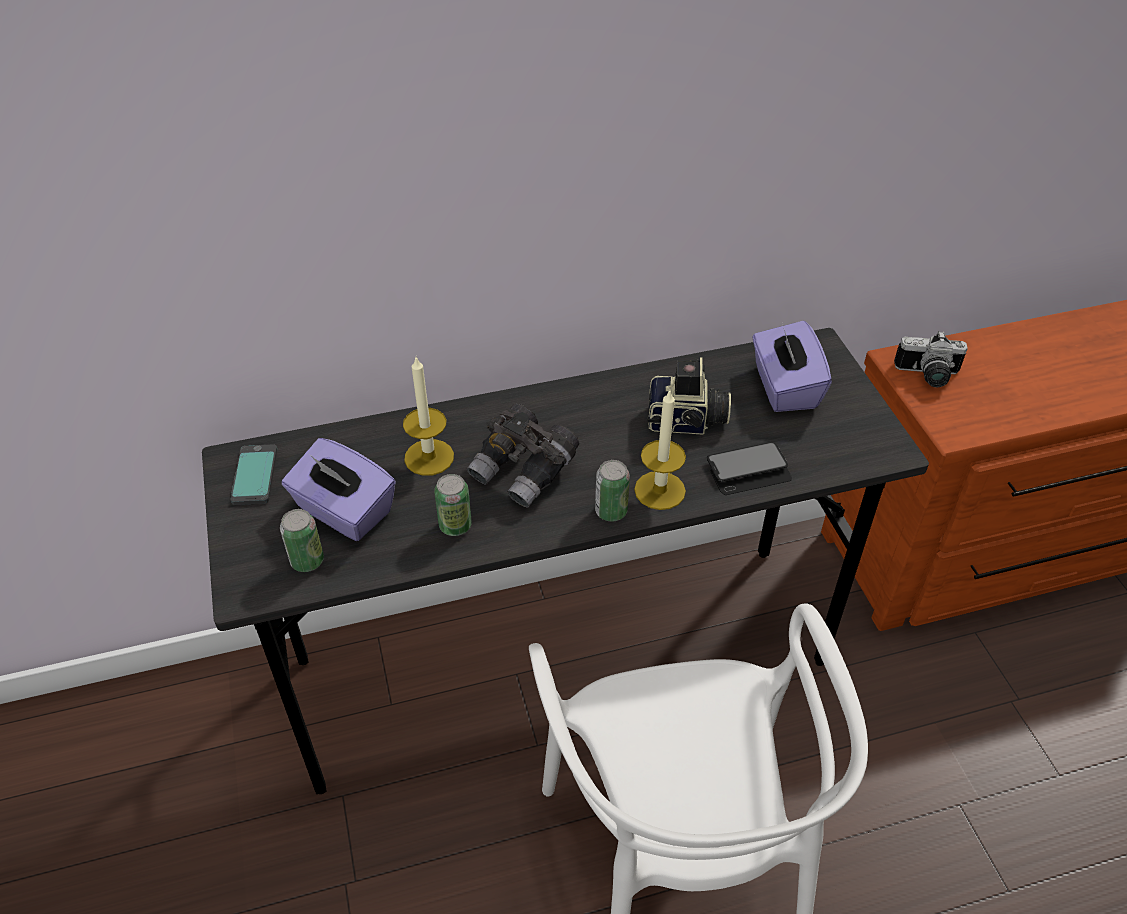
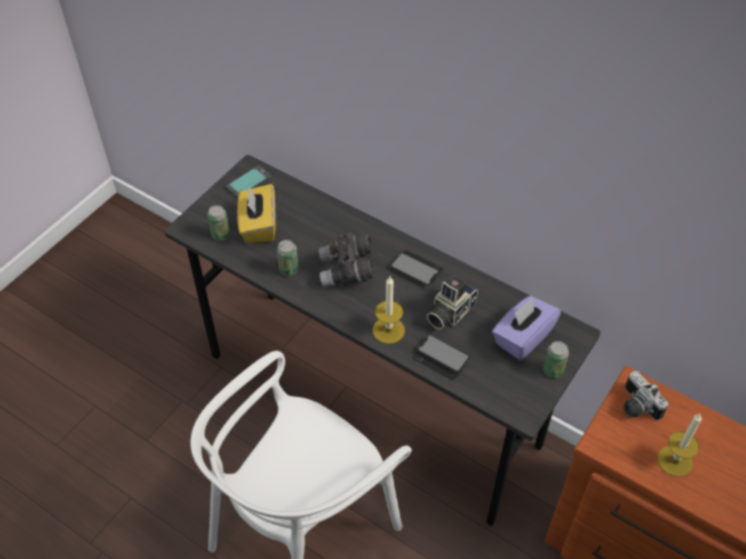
camera: 50 degrees right, 5 degrees up
purple tissue box [282,438,396,541] -> yellow tissue box [237,184,276,243]
candle [403,357,454,476] -> candle moved to [658,413,702,477]
can [595,460,630,521] -> can moved to [543,341,569,378]
camera [647,357,731,435] -> camera turned 75 degrees clockwise [427,275,478,330]
none -> phone [391,250,443,285]

